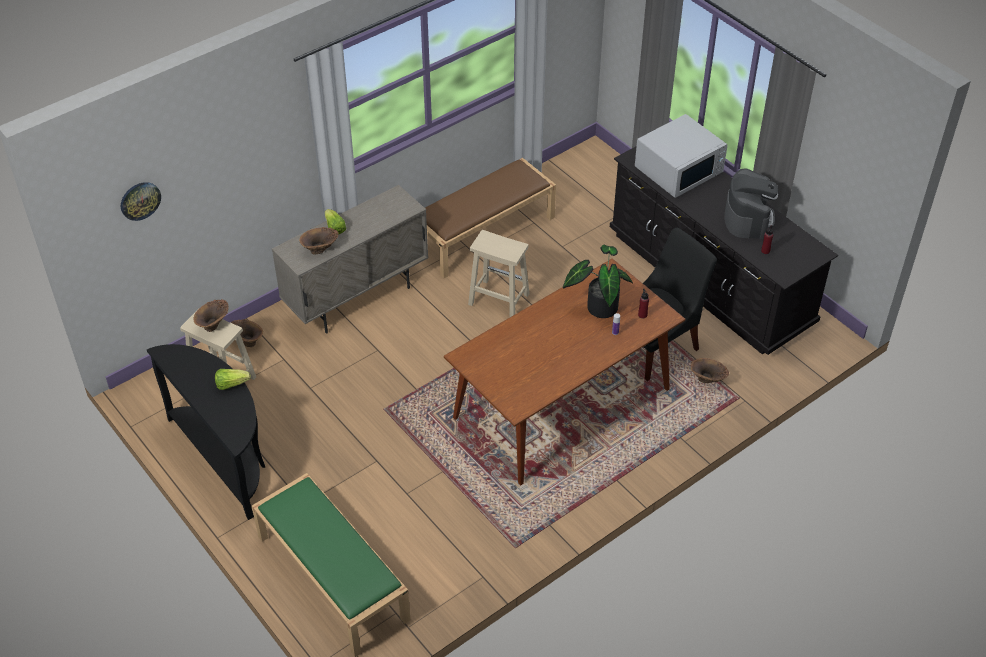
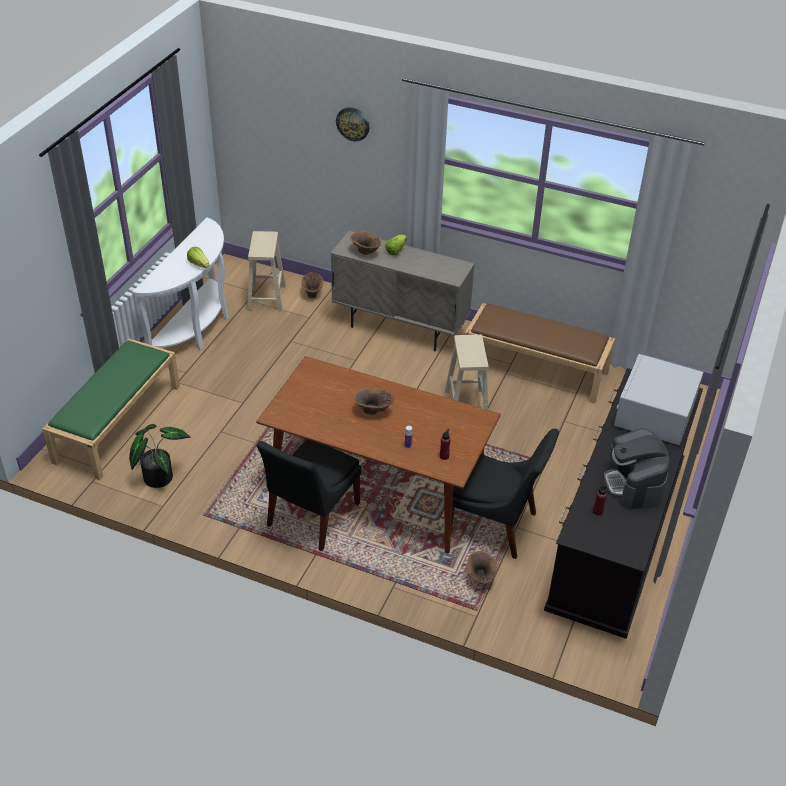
camera: 60 degrees right, 5 degrees down
wall clock [121,182,161,221] -> wall clock moved to [336,107,369,141]
black console table [147,344,265,520] -> white console table [132,218,228,349]
brown vase [193,299,229,332] -> brown vase moved to [354,388,395,415]
potted plant [563,245,633,318] -> potted plant moved to [129,424,190,488]
white microwave [635,114,728,198] -> white microwave turned 90 degrees clockwise [614,354,703,446]
coffee machine [724,168,778,239] -> coffee machine turned 105 degrees clockwise [603,428,670,510]
none -> black chair [256,439,361,551]

